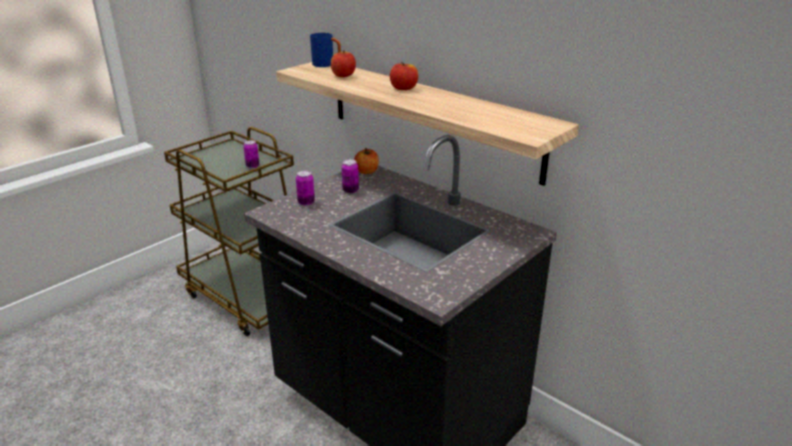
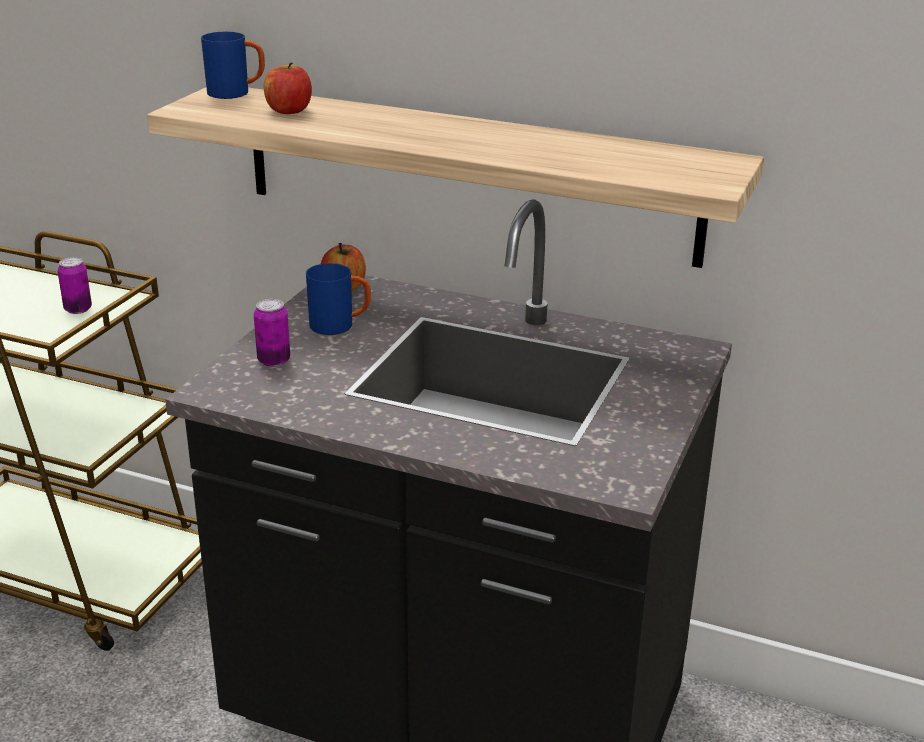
camera: 20 degrees left, 0 degrees up
can [341,159,359,193] -> blue mug [306,263,371,335]
apple [390,62,418,90] -> none

